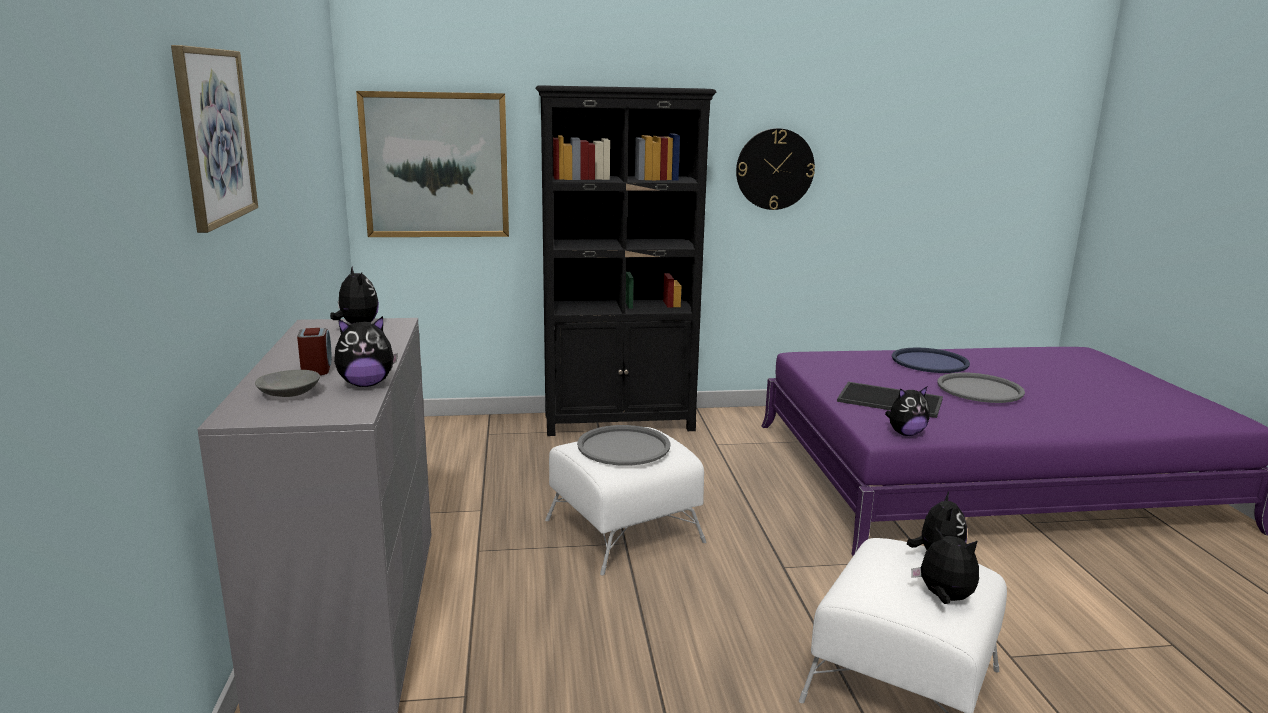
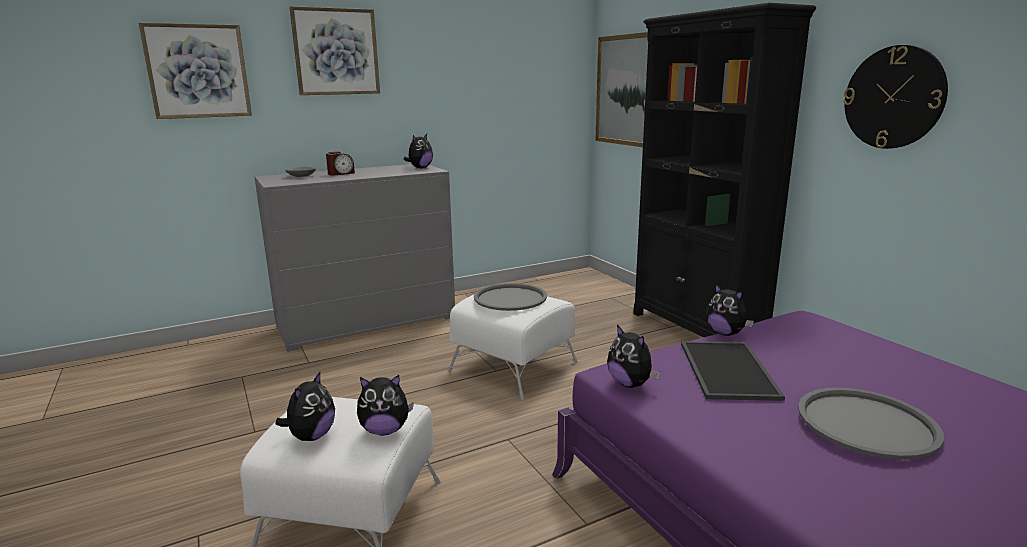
camera: 70 degrees right, 0 degrees up
plush toy [334,316,398,387] -> plush toy moved to [707,283,754,336]
blue tray [892,348,970,373] -> none
none -> picture [138,23,252,119]

